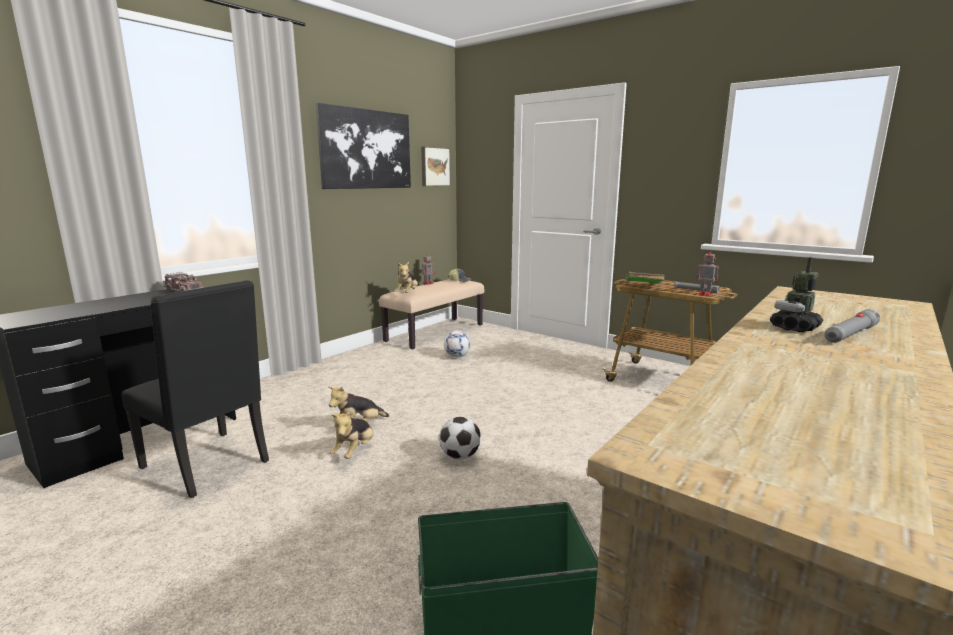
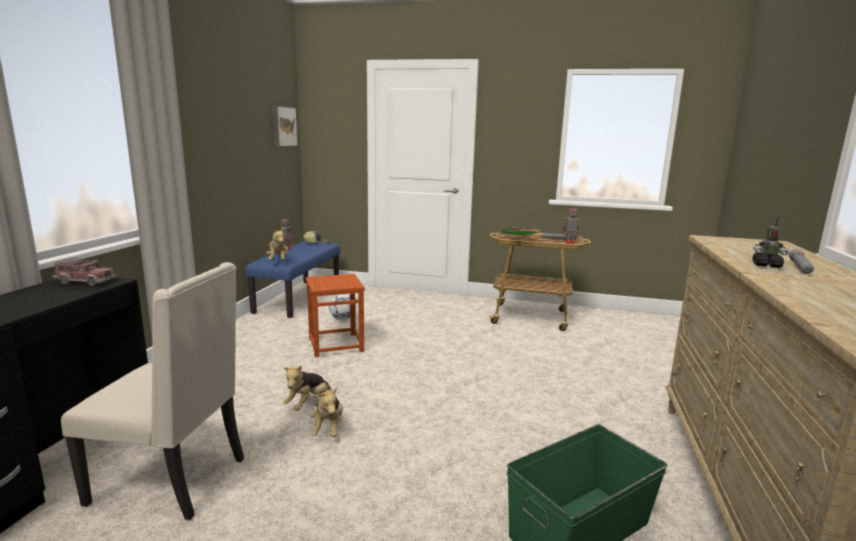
camera: 25 degrees left, 0 degrees up
black chair [122,280,269,498] -> beige chair [61,262,244,520]
picture [315,103,411,189] -> none
beige bench [379,279,484,350] -> blue bench [245,241,340,318]
football [439,417,481,460] -> none
toy robot [770,257,824,332] -> toy robot turned 90 degrees counterclockwise [753,216,789,268]
none -> brown stool [306,274,365,357]

